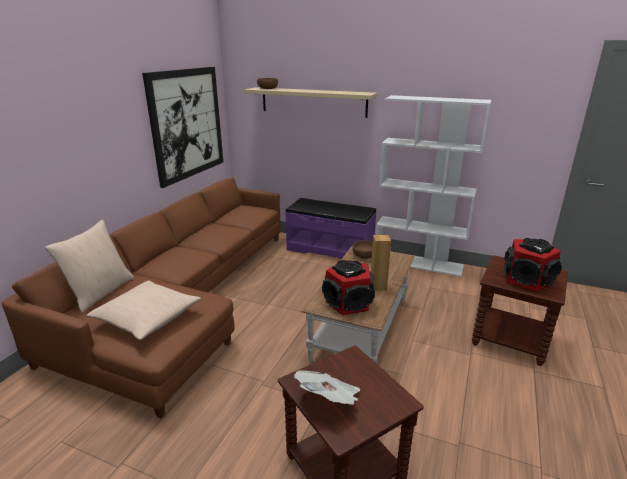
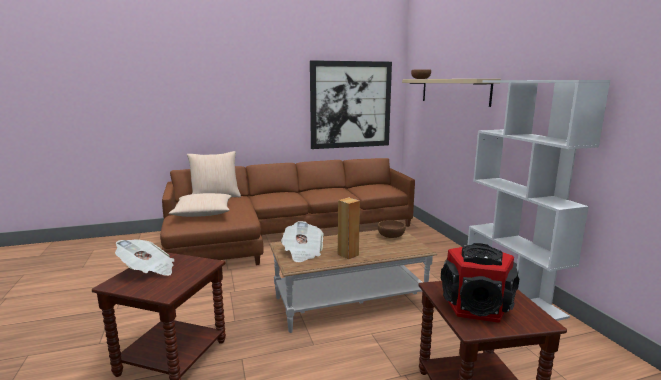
camera: 50 degrees right, 10 degrees down
purple bench [285,198,376,259] -> none
speaker [322,260,375,315] -> newspaper [281,221,324,262]

